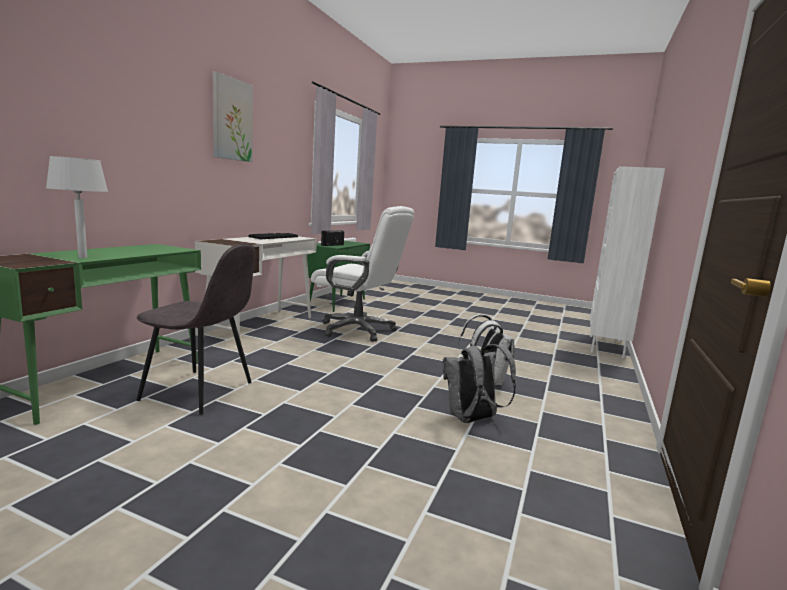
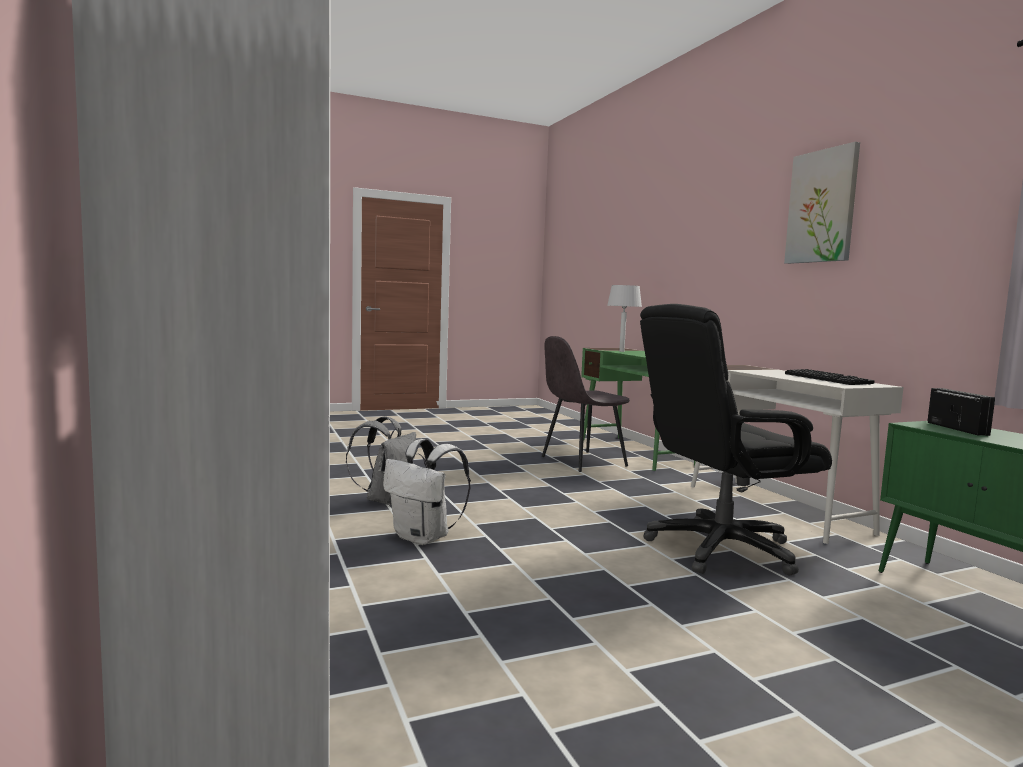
camera: 135 degrees right, 5 degrees down
white office chair [311,206,415,342] -> black office chair [640,304,832,576]

